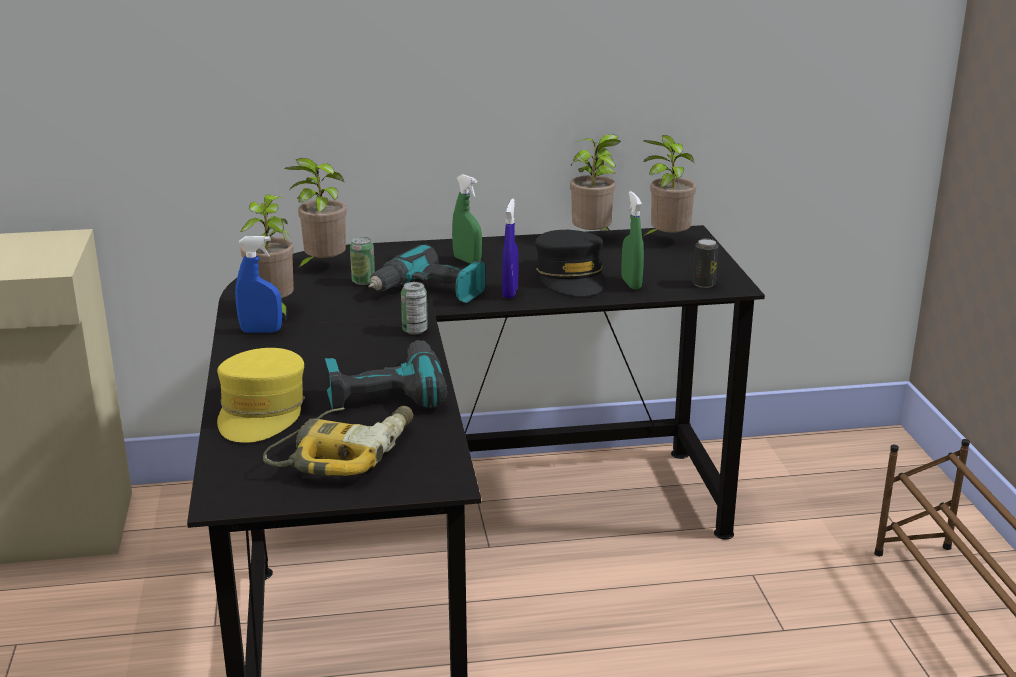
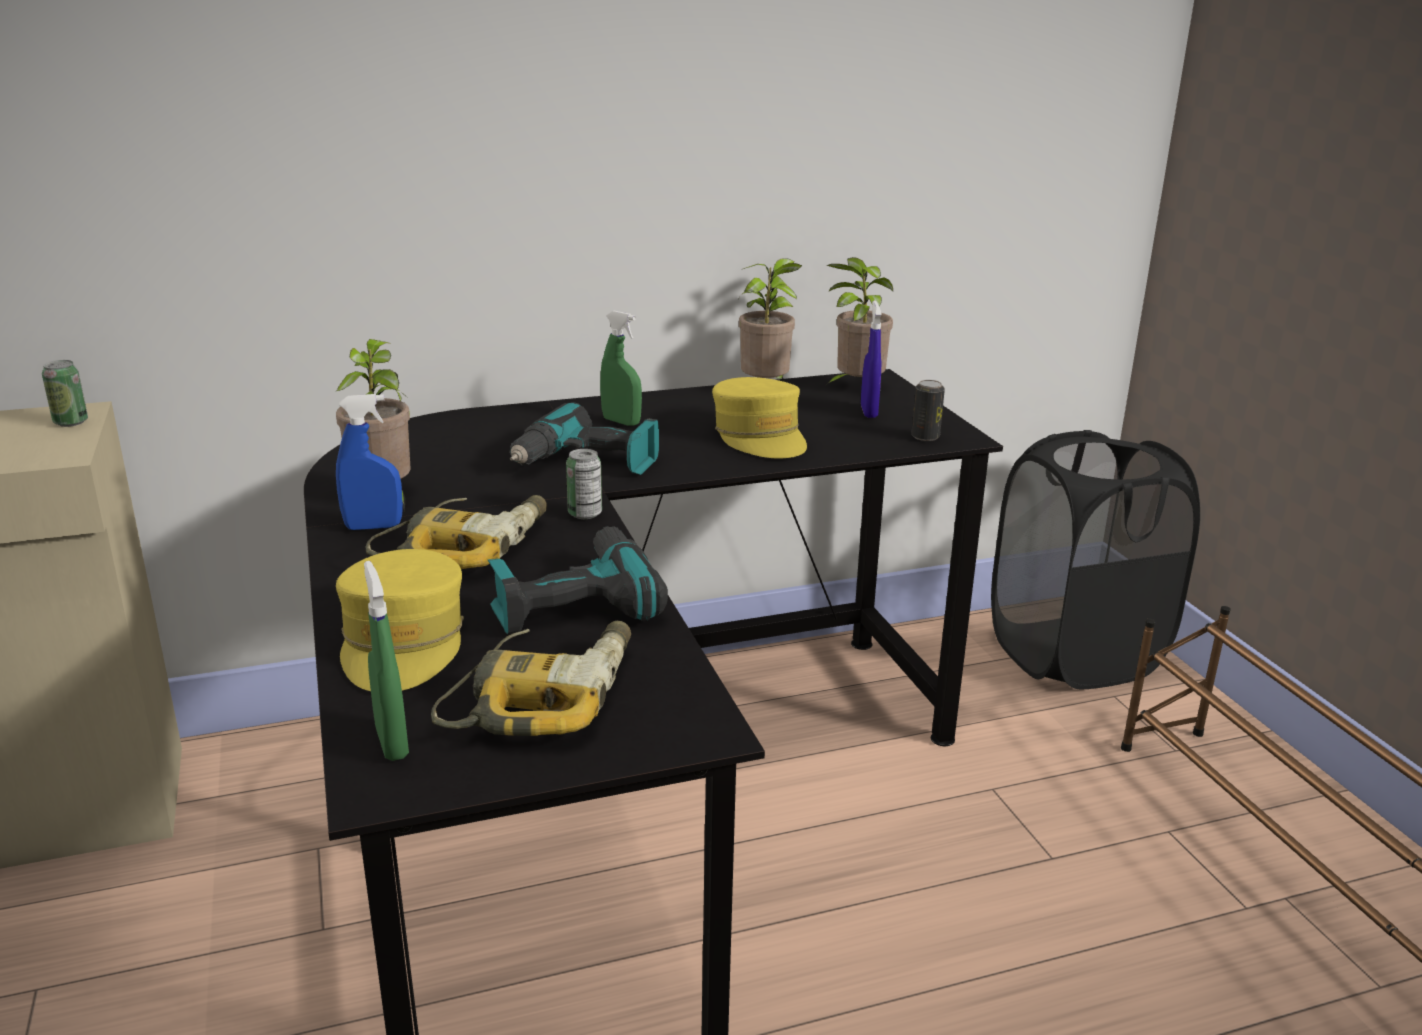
camera: 10 degrees left, 0 degrees up
potted plant [284,158,347,270] -> none
can [350,237,375,285] -> can moved to [42,360,88,427]
blue spray bottle [502,199,519,298] -> blue spray bottle moved to [861,301,882,418]
black cap [535,230,606,296] -> yellow cap [712,377,807,458]
green spray bottle [621,191,644,290] -> green spray bottle moved to [364,561,409,761]
none -> power drill [366,495,547,569]
none -> black laundry basket [991,430,1200,689]

